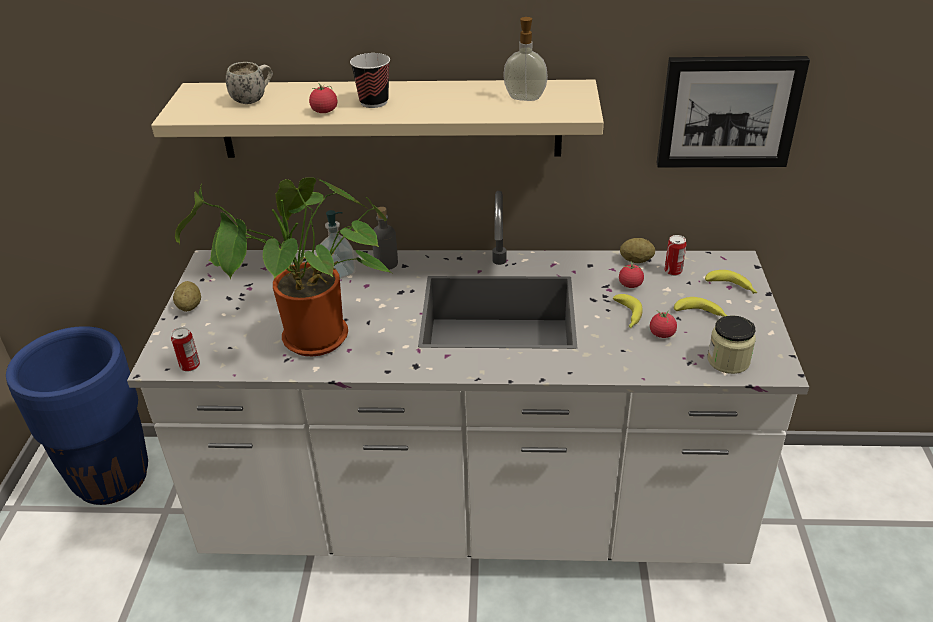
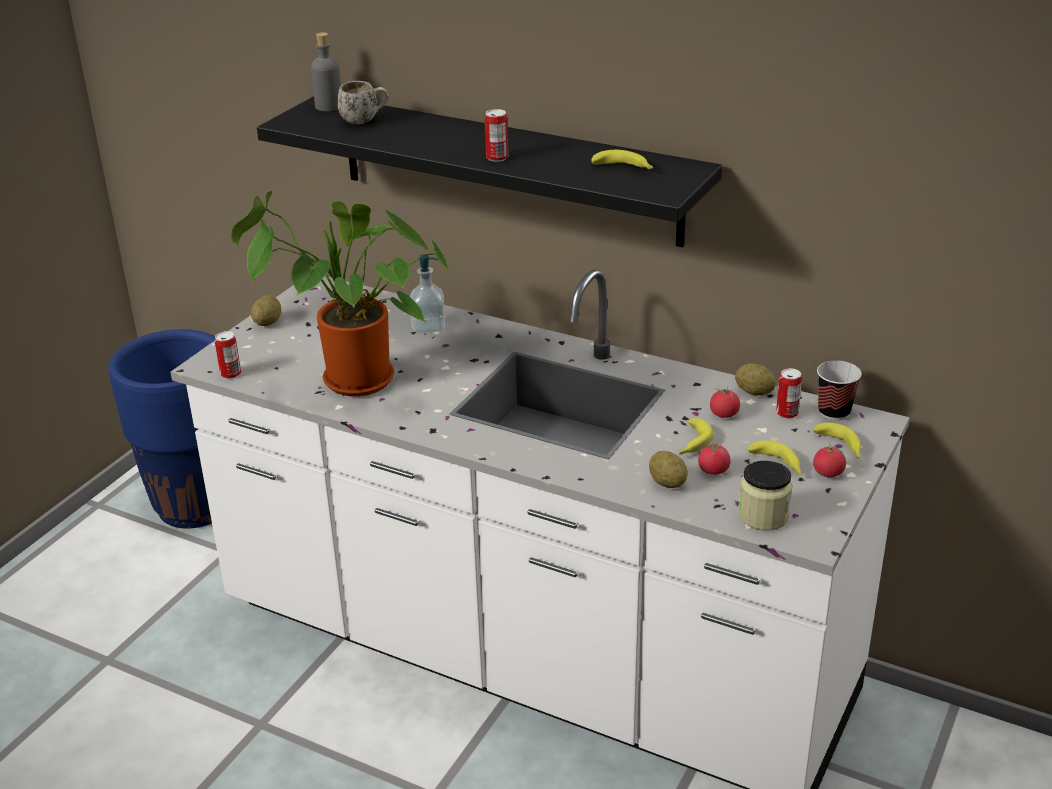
camera: 25 degrees right, 5 degrees down
beige shelf [151,80,604,158] -> black shelf [257,96,722,247]
tomato [309,83,337,113] -> tomato moved to [813,443,846,477]
cup [350,53,390,108] -> cup moved to [817,361,862,421]
grey bottle [373,207,398,270] -> grey bottle moved to [311,32,341,111]
soap dispenser [503,17,548,101] -> banana [591,150,653,170]
picture [657,56,810,168] -> none
none -> can [485,109,508,162]
none -> potato [649,451,688,488]

